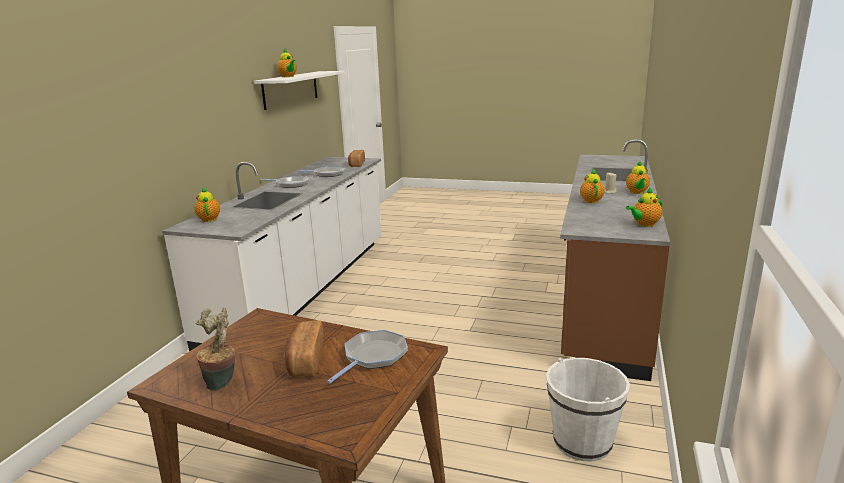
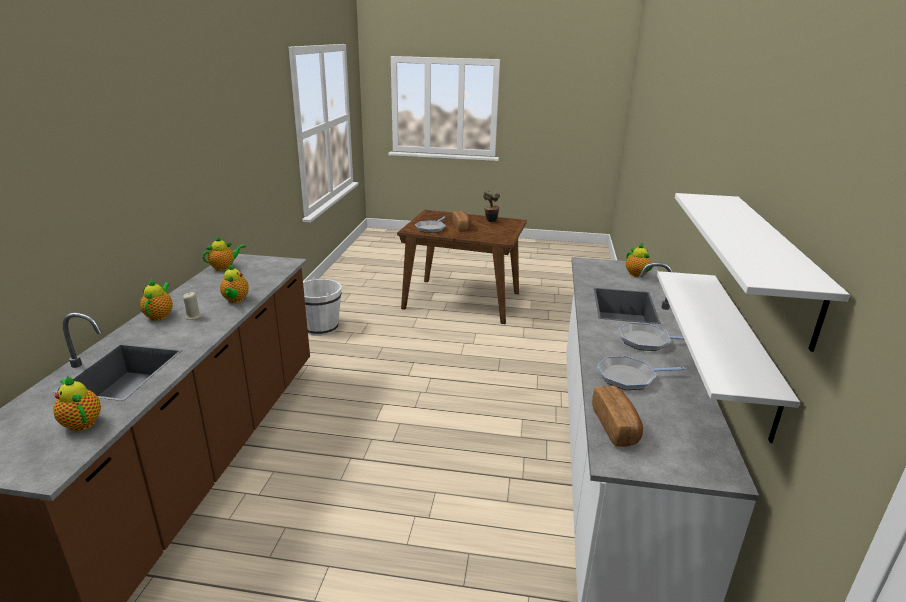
camera: 170 degrees right, 5 degrees up
teapot [277,49,297,77] -> teapot moved to [53,375,101,431]
none -> white shelf [657,271,800,443]

